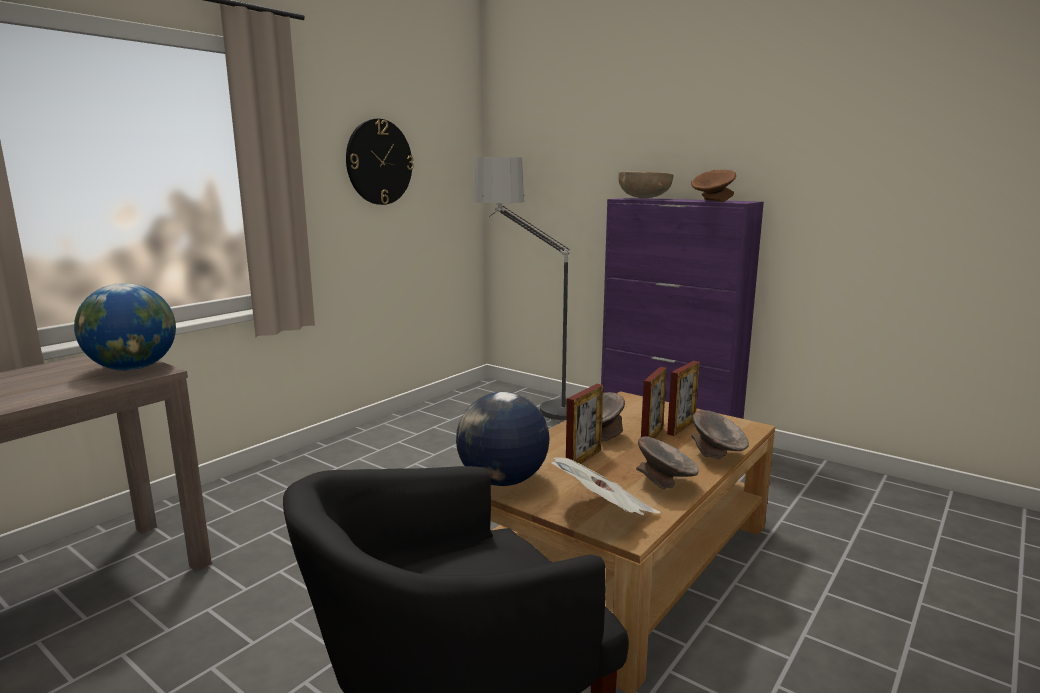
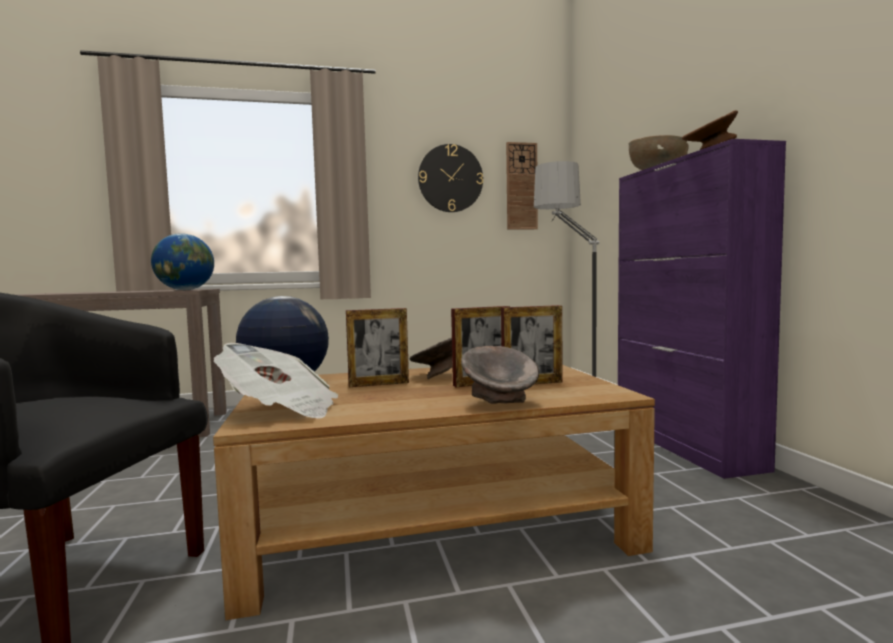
camera: 40 degrees right, 10 degrees down
grey bowl [636,436,699,489] -> none
none -> wall clock [506,142,538,229]

